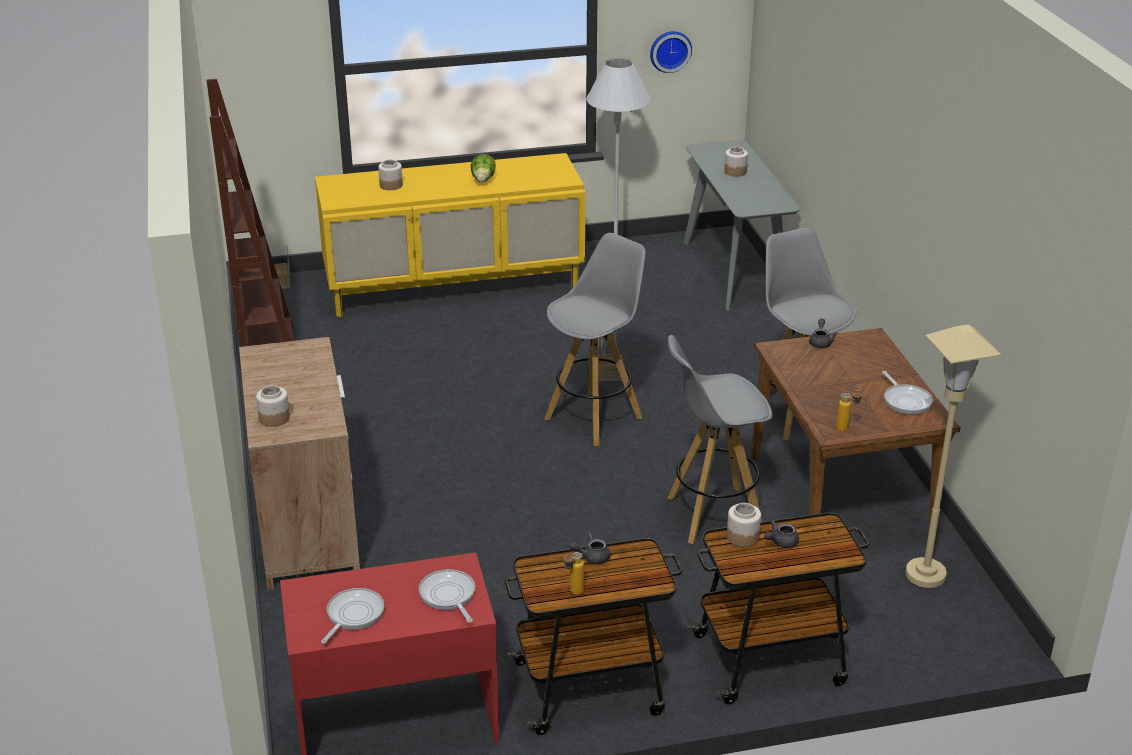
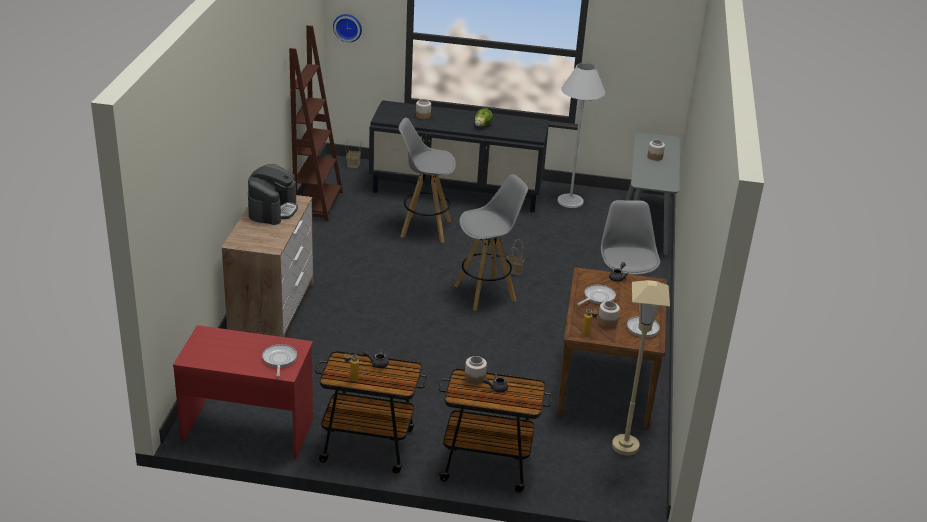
camera: 20 degrees right, 0 degrees up
jar [256,385,290,427] -> jar moved to [598,301,620,328]
yellow cabinet [315,153,585,317] -> black cabinet [369,100,549,212]
frying pan [321,588,384,644] -> frying pan moved to [577,285,616,305]
wall clock [650,31,692,73] -> wall clock moved to [333,14,362,42]
grey stool [667,335,773,544] -> grey stool moved to [398,118,456,243]
none -> coffee machine [248,164,298,225]

